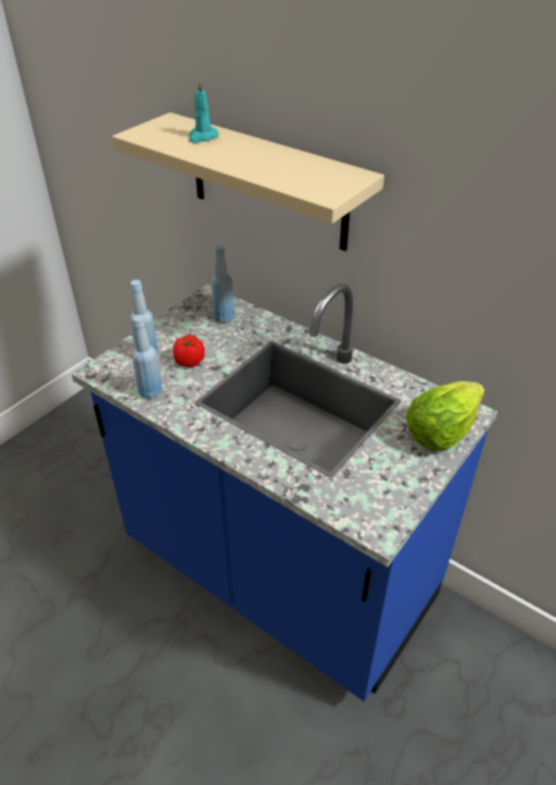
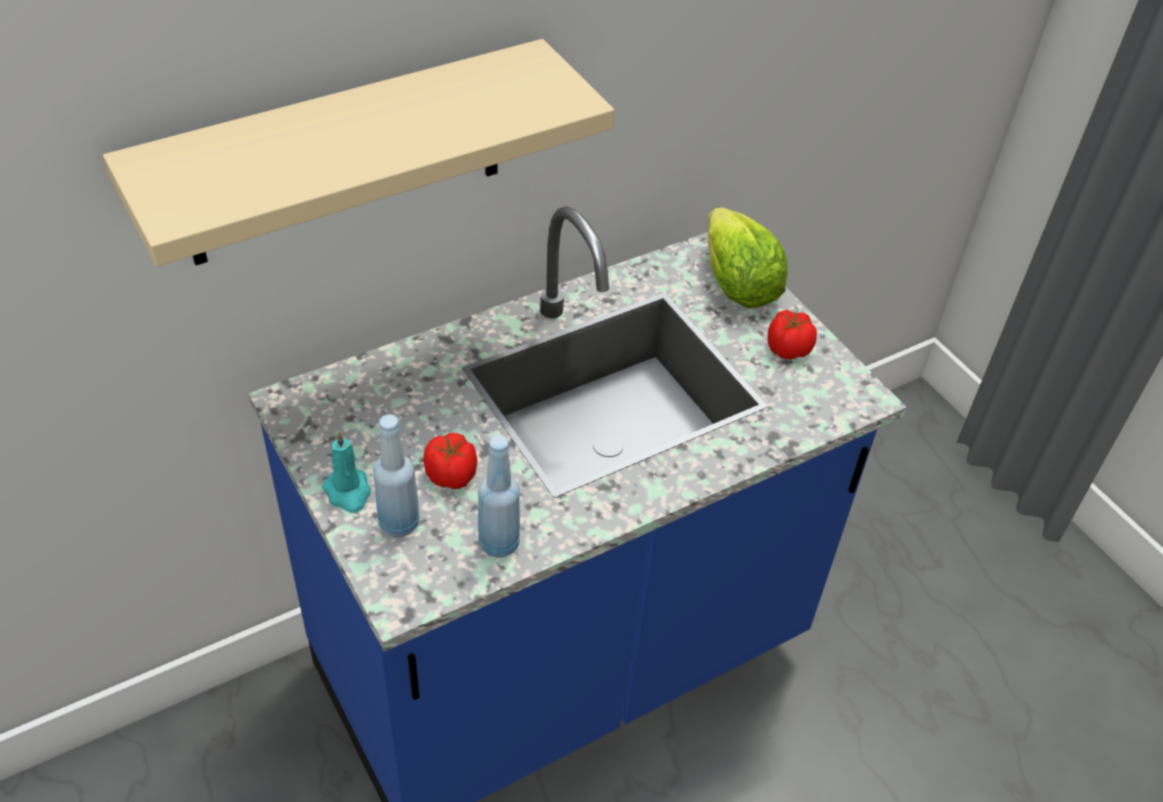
camera: 70 degrees left, 5 degrees up
turquoise candle [189,79,219,143] -> turquoise candle moved to [322,431,371,513]
blue bottle [211,245,235,323] -> none
none -> tomato [768,310,817,359]

